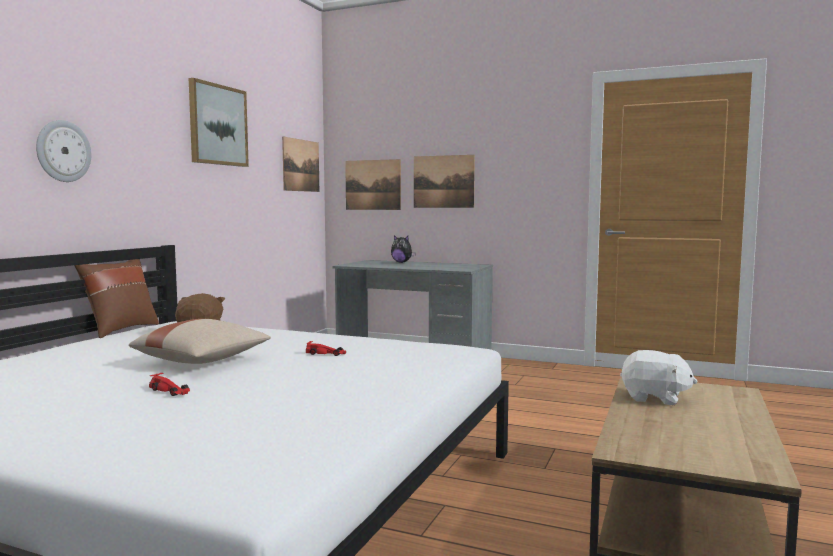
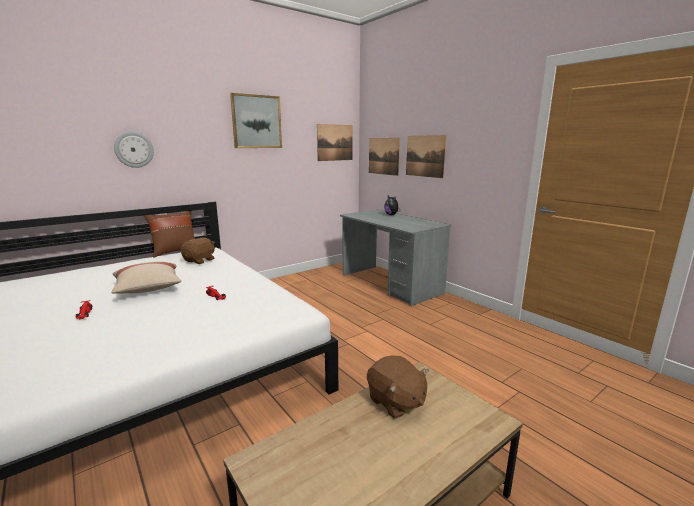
camera: 30 degrees right, 10 degrees up
white plush toy [620,350,698,405] -> brown plush toy [367,356,429,418]

